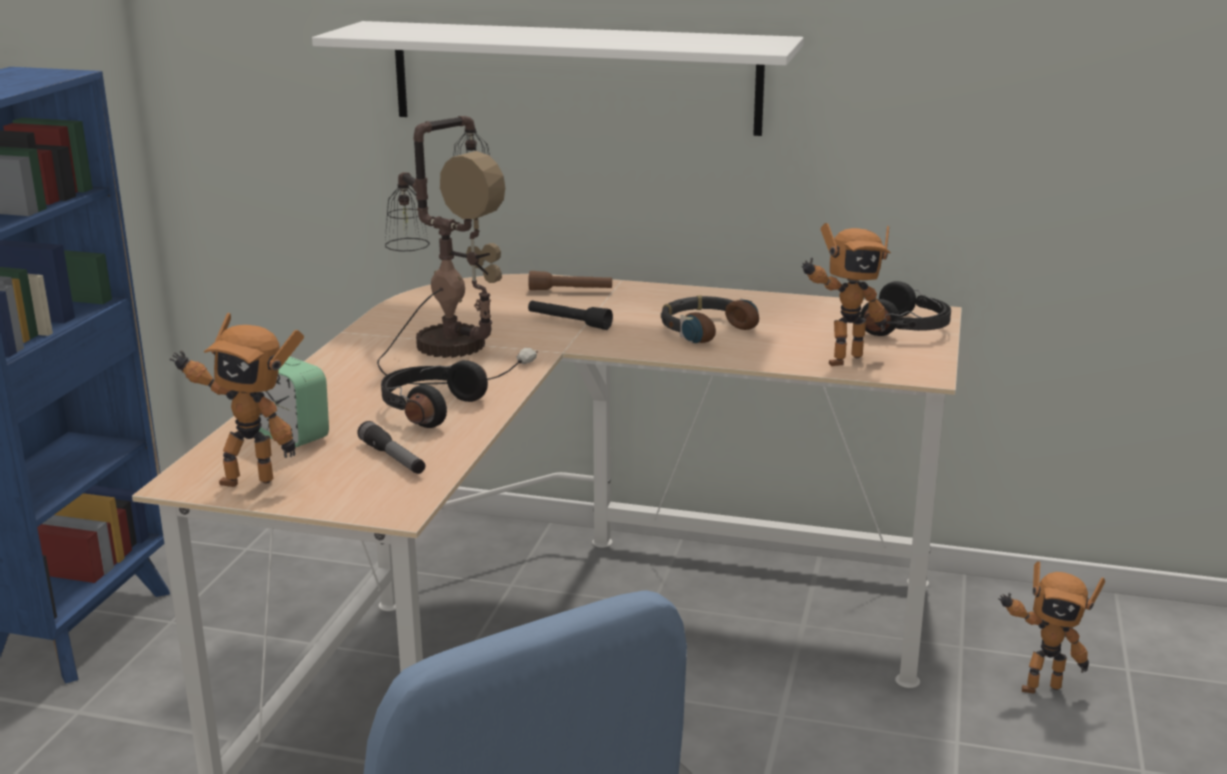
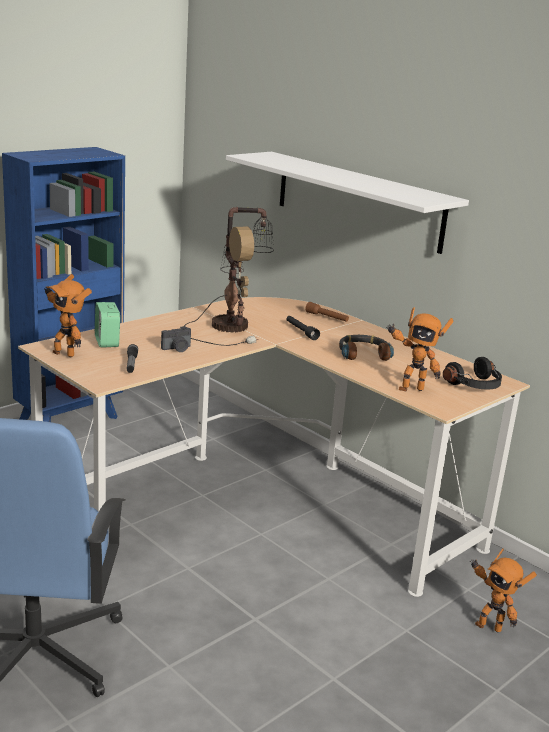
camera: 30 degrees right, 0 degrees up
black headphones [381,360,488,428] -> camera [161,326,191,352]

